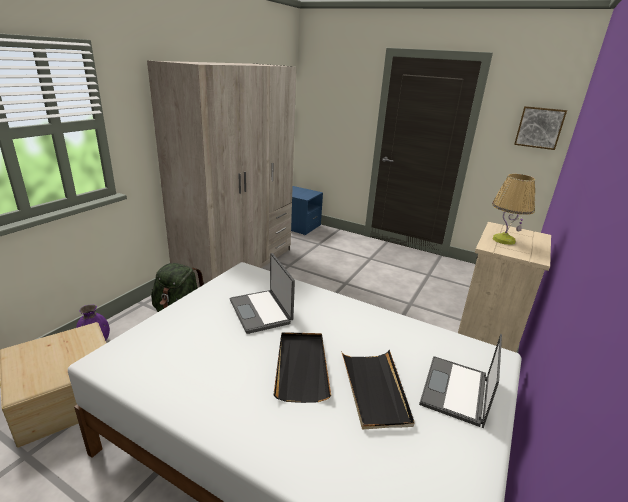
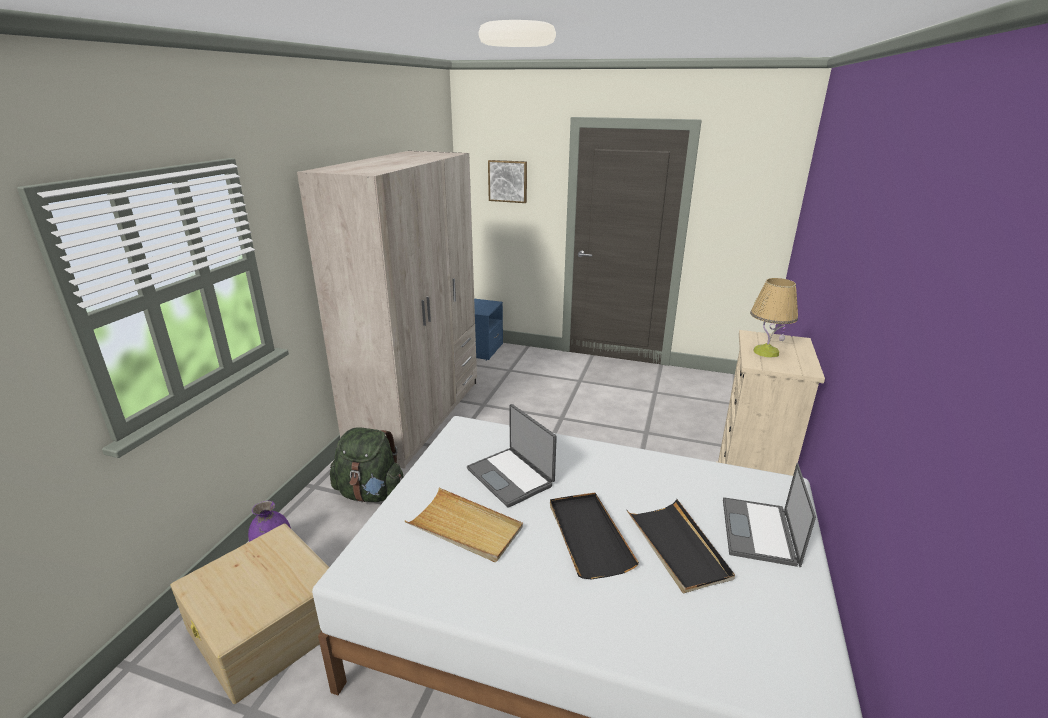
camera: 10 degrees left, 0 degrees up
picture [514,106,567,150] -> picture moved to [488,160,527,203]
none -> beige tray [405,488,523,562]

